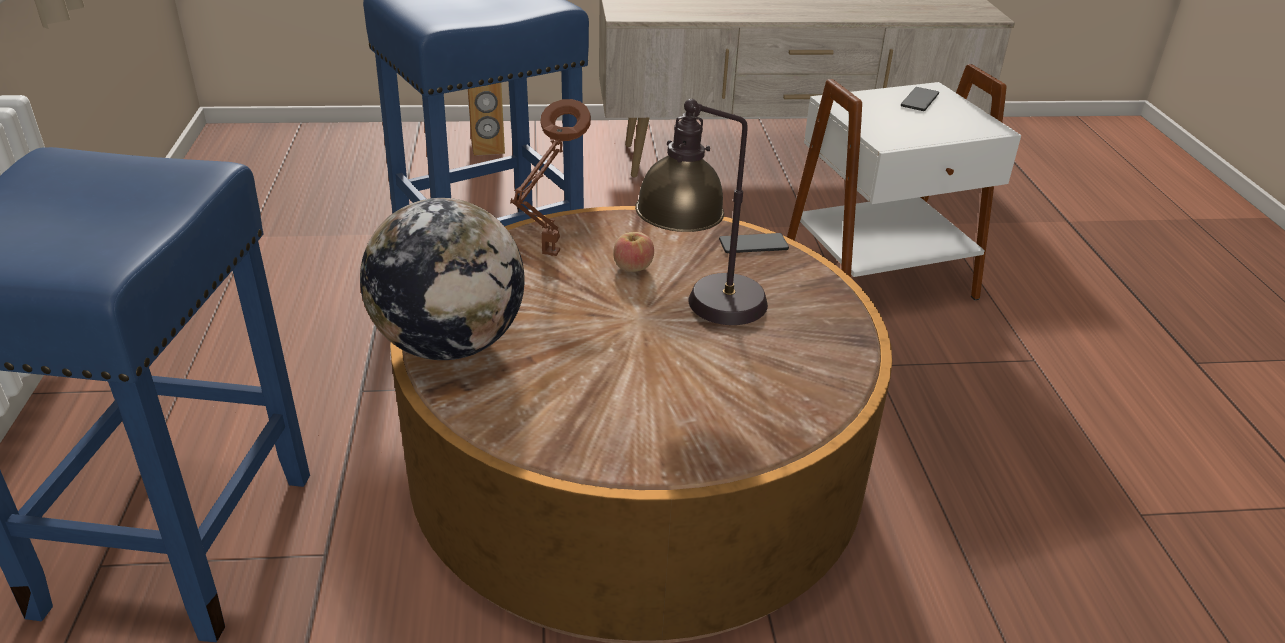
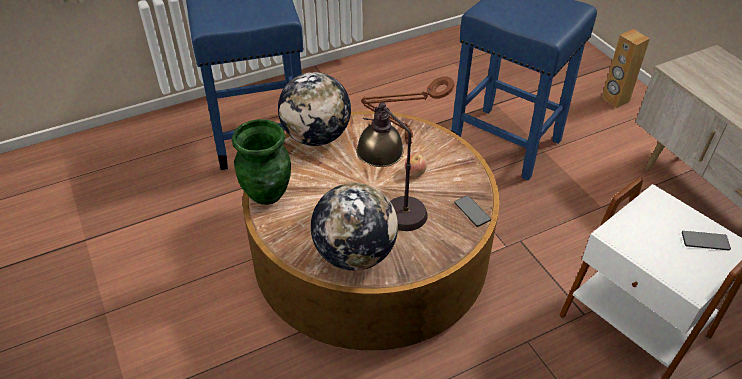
camera: 70 degrees right, 10 degrees up
none -> green vase [232,119,291,205]
none -> globe [311,183,398,271]

